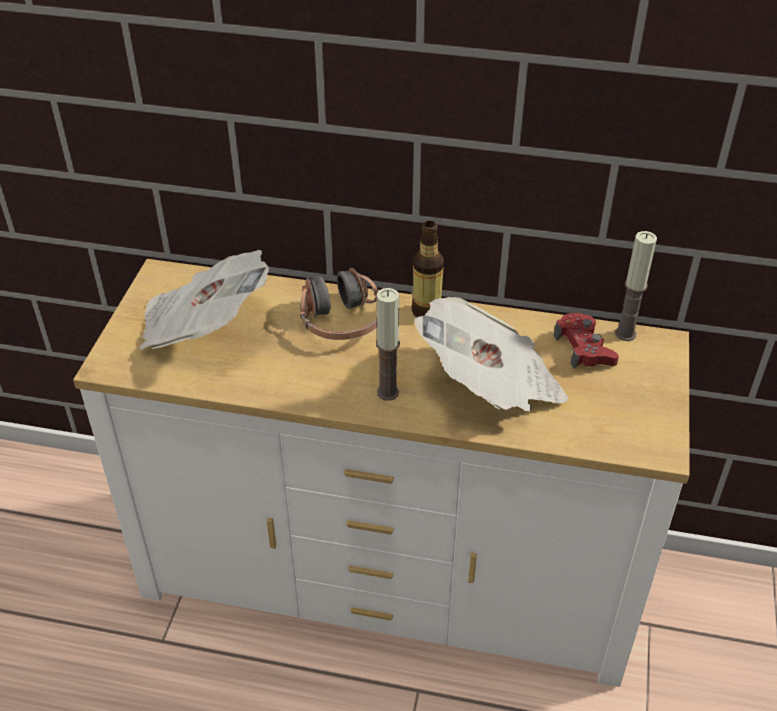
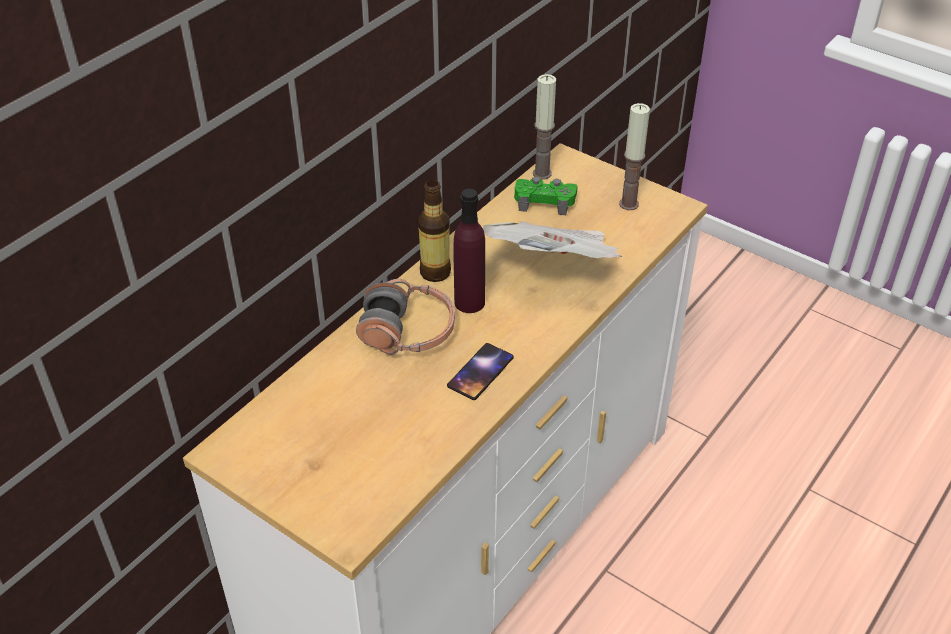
camera: 65 degrees left, 0 degrees up
newspaper [140,250,269,350] -> none
candle [376,288,400,401] -> candle moved to [619,103,650,210]
red game controller [554,313,619,369] -> green game controller [514,177,578,215]
none -> phone [447,343,514,400]
none -> purple bottle [453,189,485,313]

